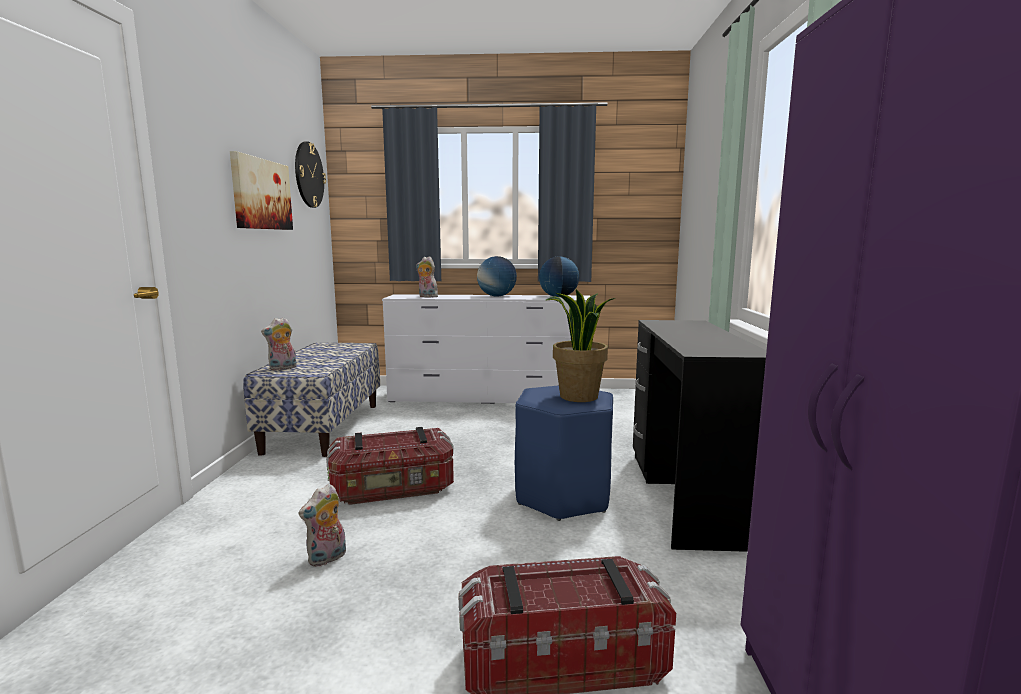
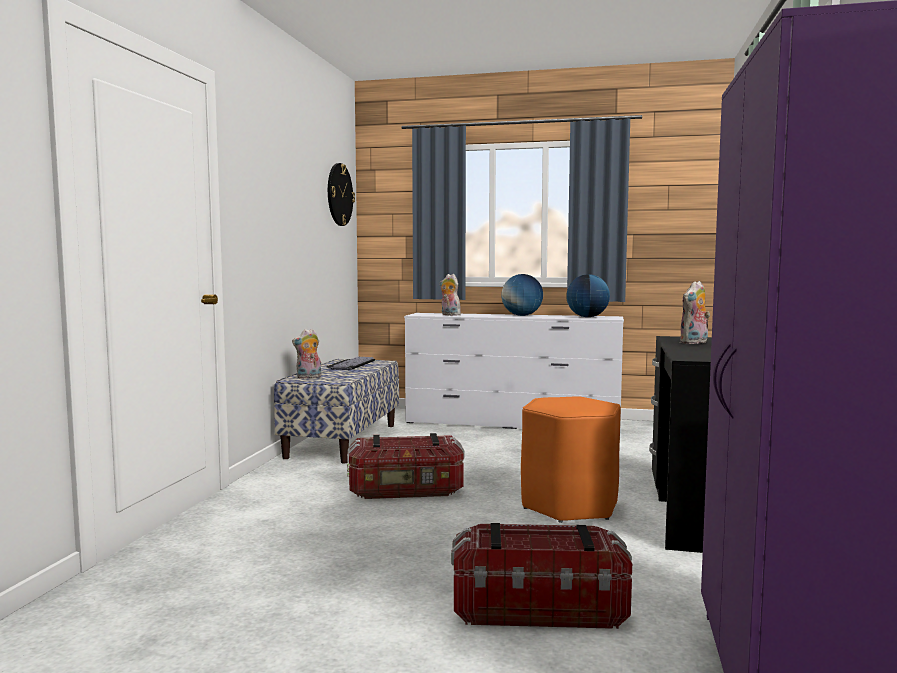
camera: 10 degrees right, 5 degrees down
picture [230,151,293,230] -> none
plush toy [298,484,346,567] -> plush toy moved to [680,281,710,344]
blue stool [515,385,613,521] -> orange stool [521,396,621,523]
potted plant [546,289,615,402] -> none
none -> keyboard [326,357,375,370]

